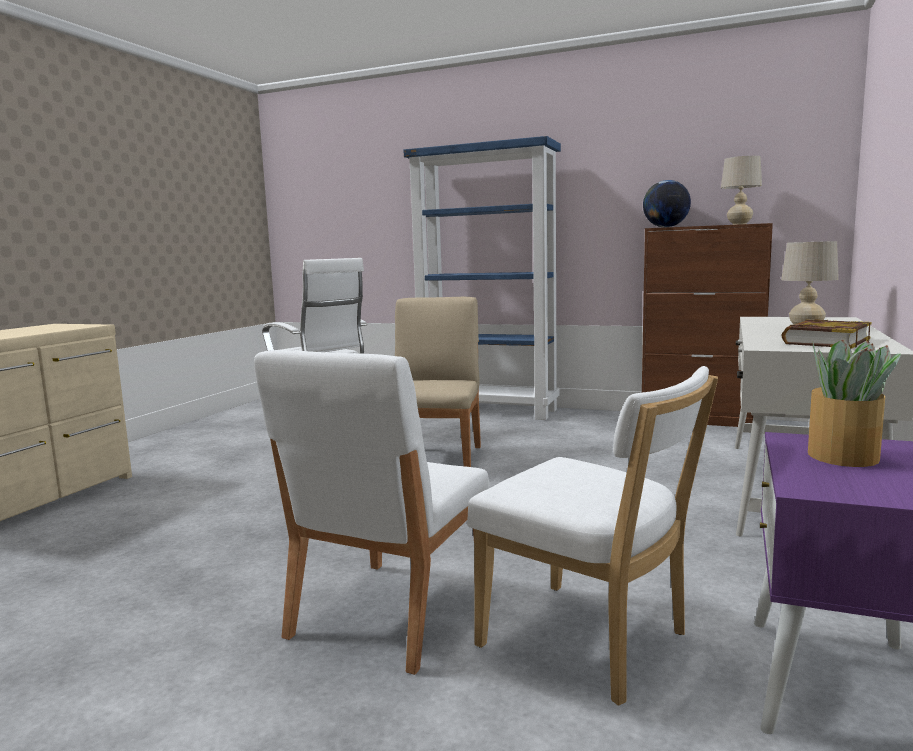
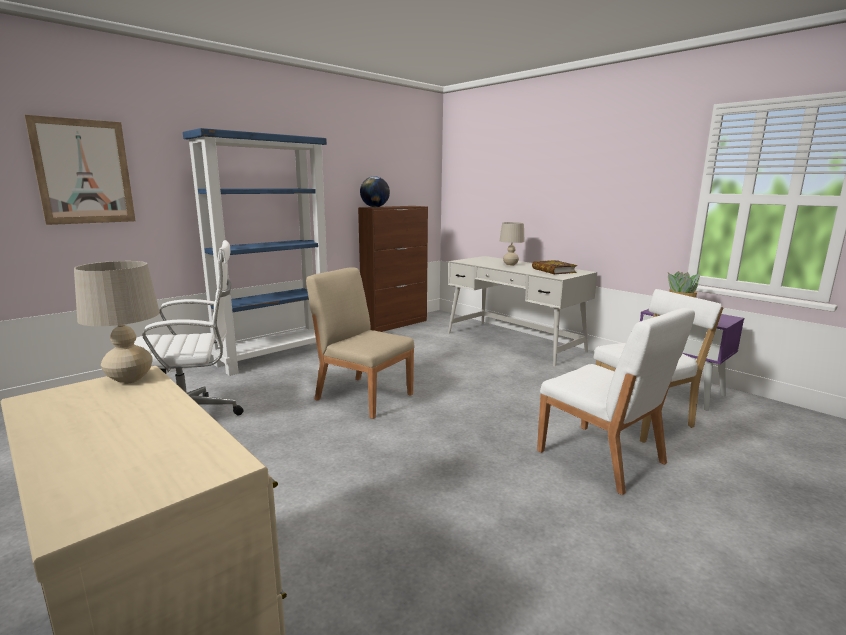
camera: 65 degrees left, 5 degrees up
beige table lamp [721,156,762,225] -> beige table lamp moved to [74,261,160,384]
none -> picture [25,115,136,225]

